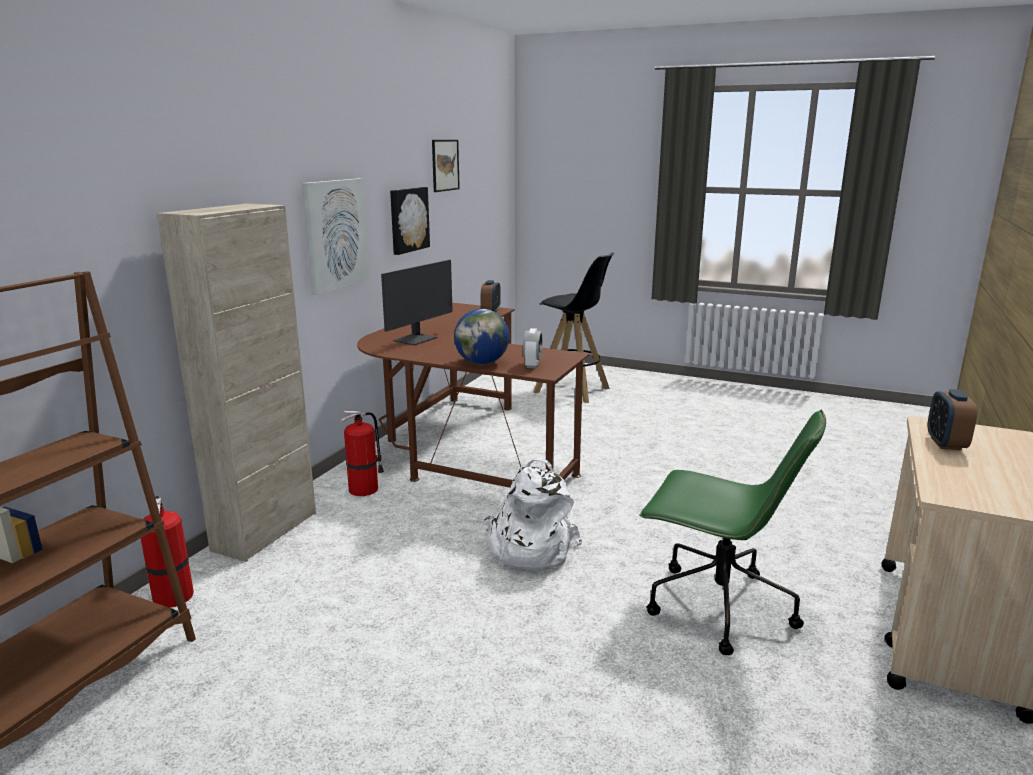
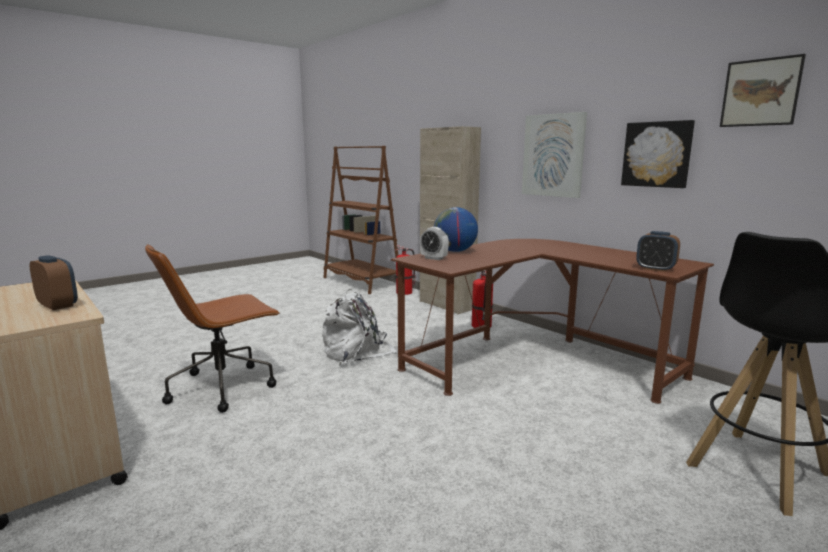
camera: 115 degrees right, 5 degrees down
monitor [381,260,453,345] -> none
green office chair [639,410,826,655] -> brown office chair [145,244,280,413]

